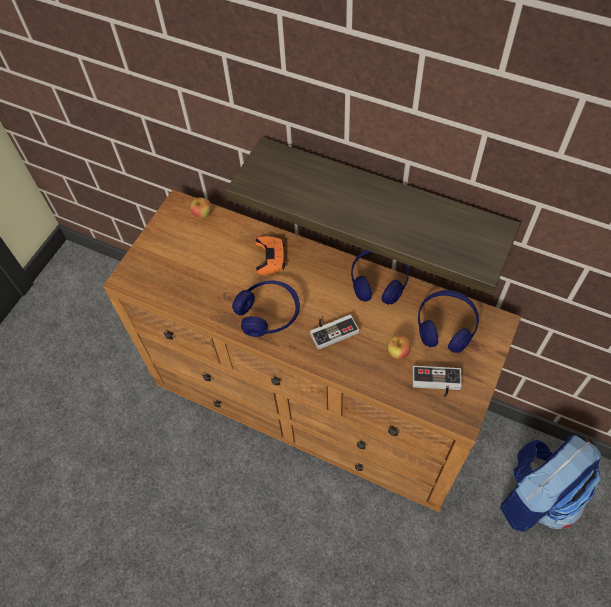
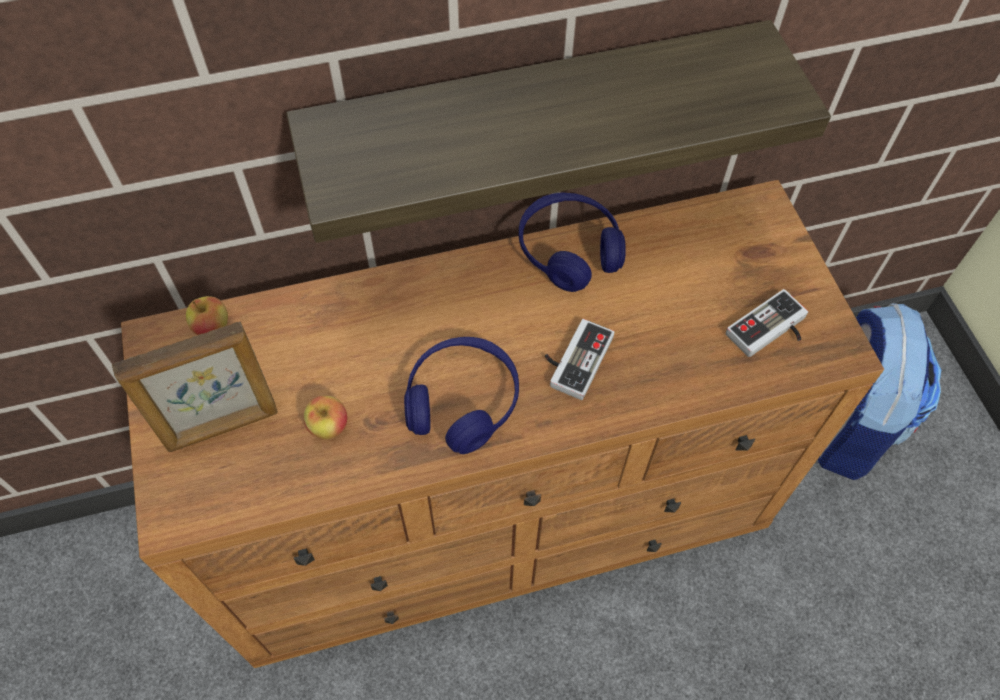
camera: 45 degrees left, 0 degrees up
orange game controller [255,236,285,275] -> none
apple [387,335,411,359] -> apple moved to [304,396,347,439]
blue headphones [418,290,479,353] -> none
none -> picture frame [112,322,278,452]

